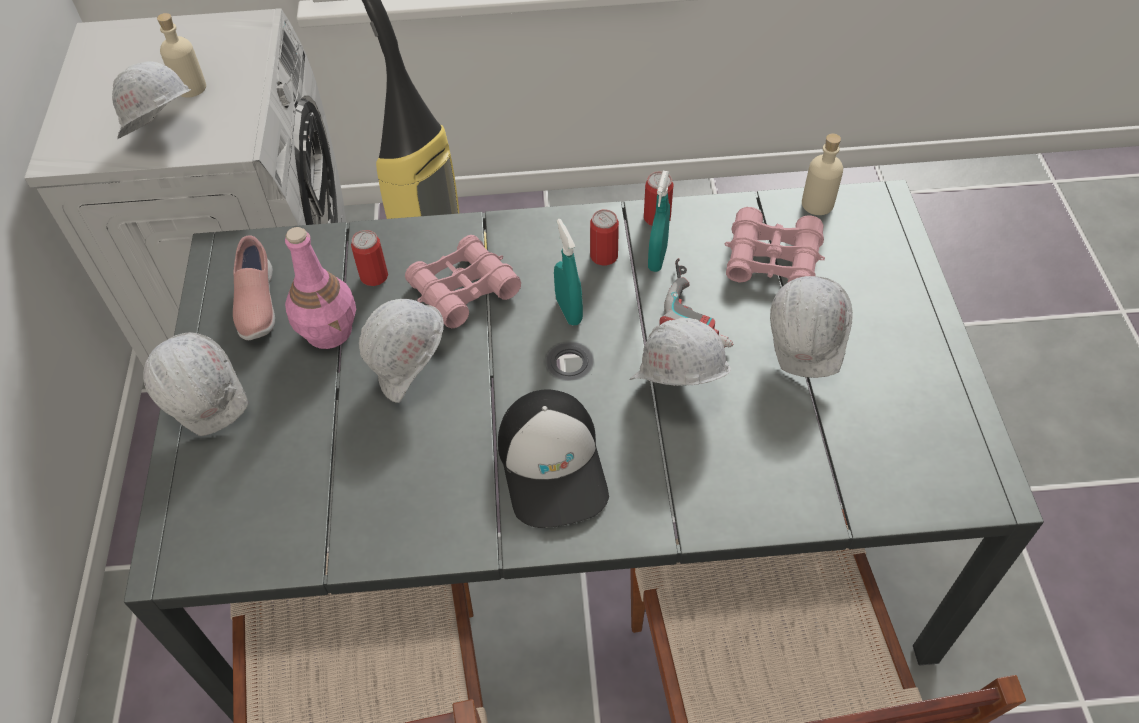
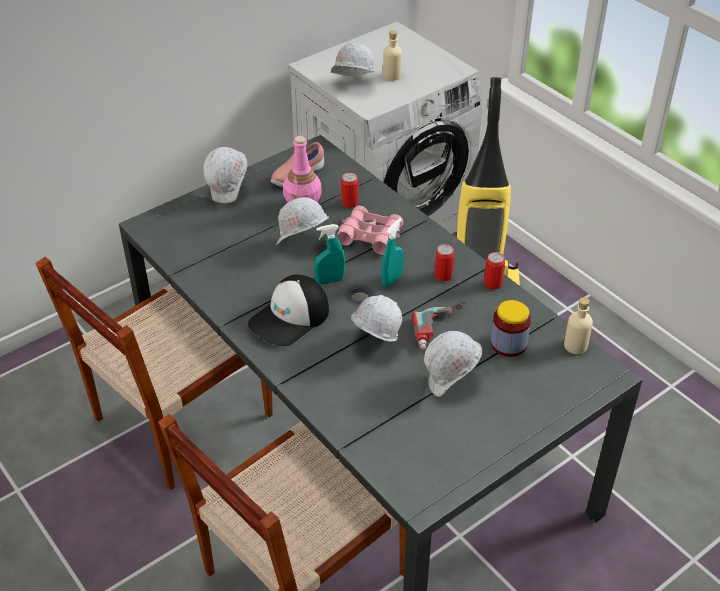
camera: 55 degrees right, 10 degrees down
turquoise spray bottle [648,171,670,272] -> turquoise spray bottle moved to [314,224,345,285]
pink binoculars [725,207,825,283] -> jar [491,300,531,357]

